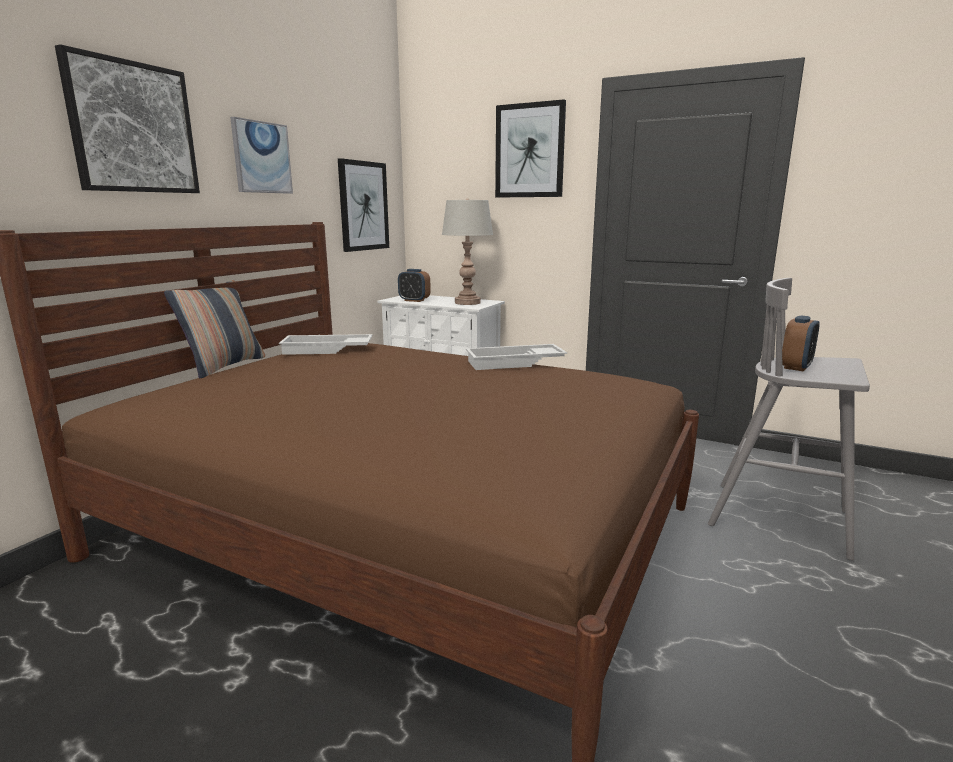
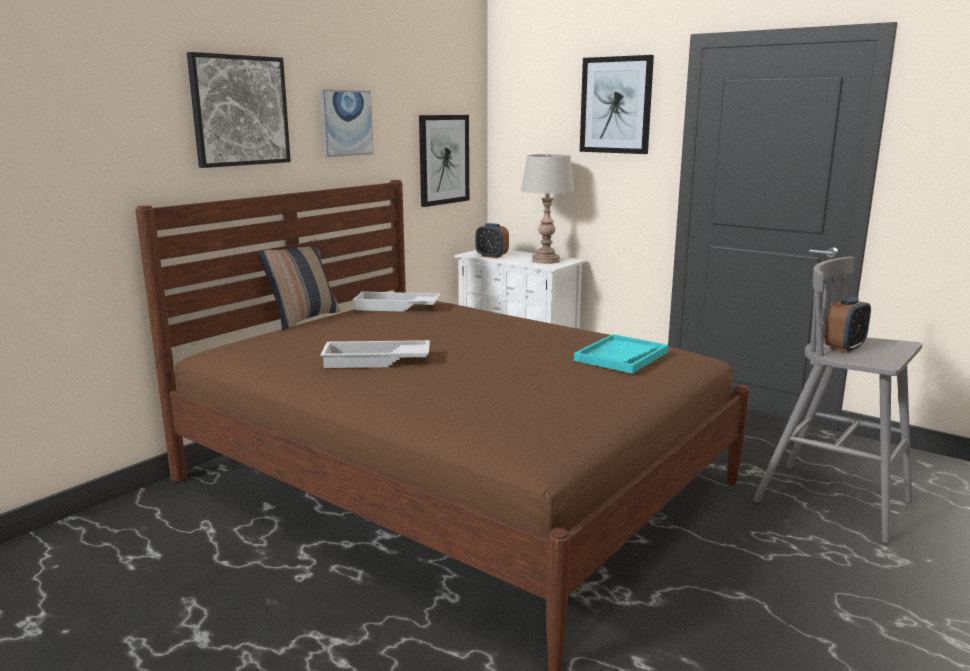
camera: 10 degrees right, 0 degrees up
white tray [466,344,567,370] -> white tray moved to [320,340,430,368]
none -> turquoise tray [574,334,669,374]

